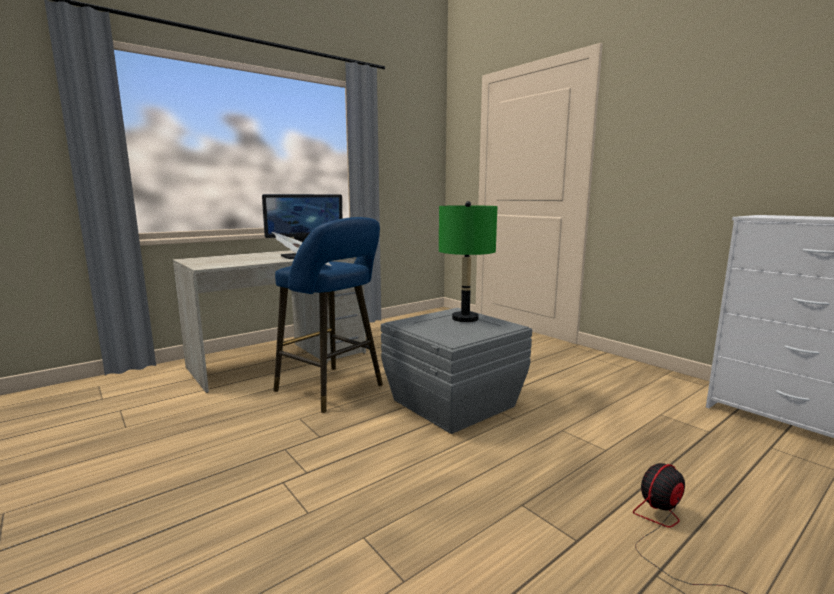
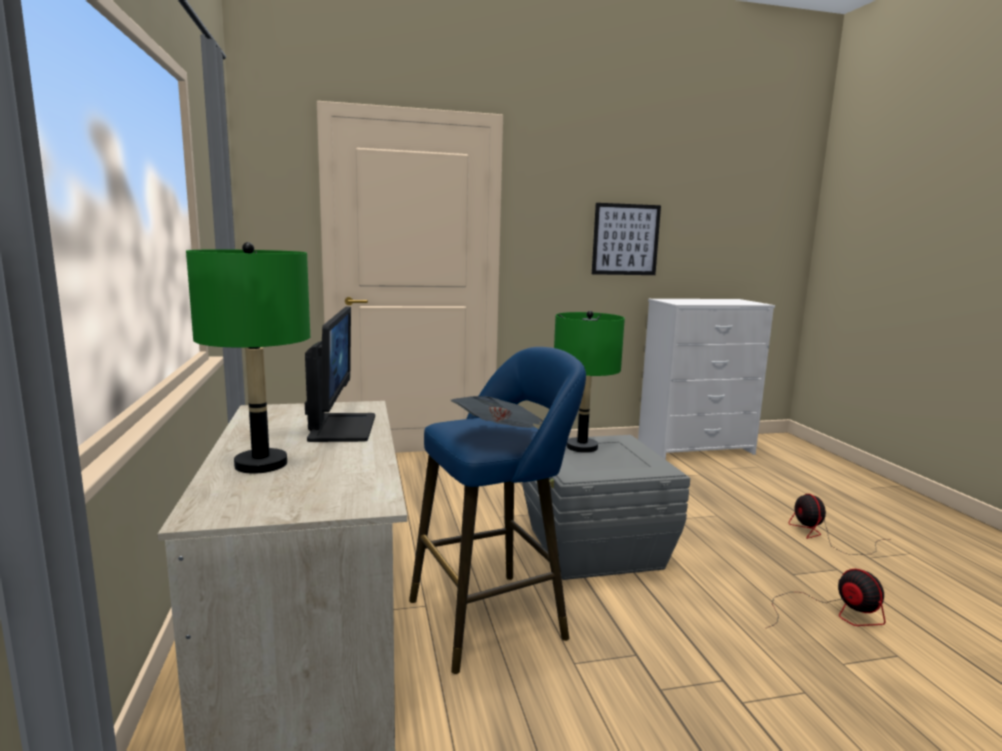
camera: 65 degrees left, 0 degrees up
none -> green table lamp [186,242,310,474]
none -> picture [592,203,661,275]
none -> fan [767,569,885,628]

